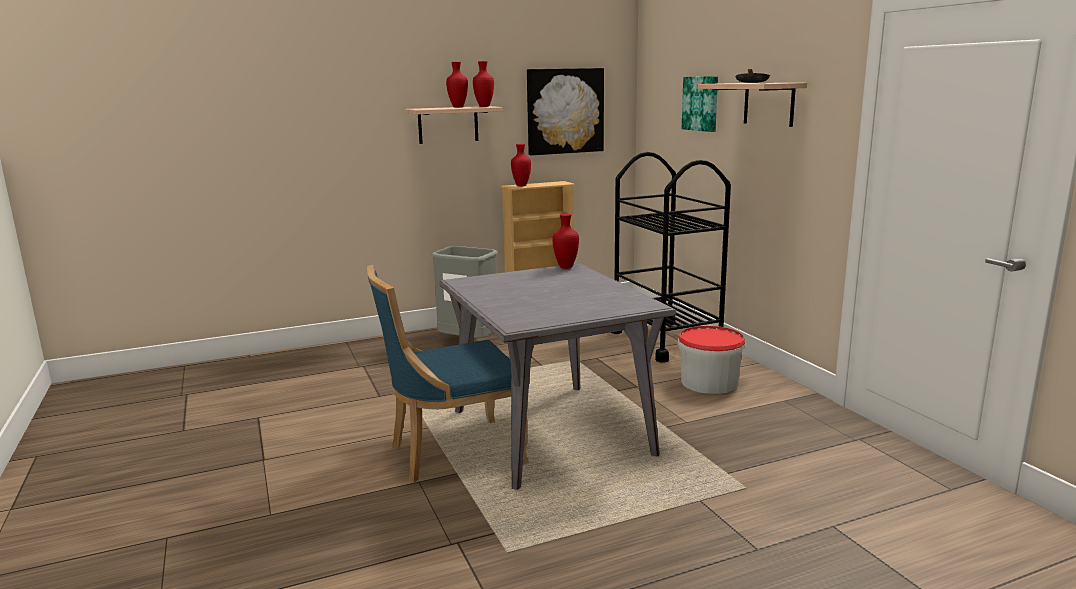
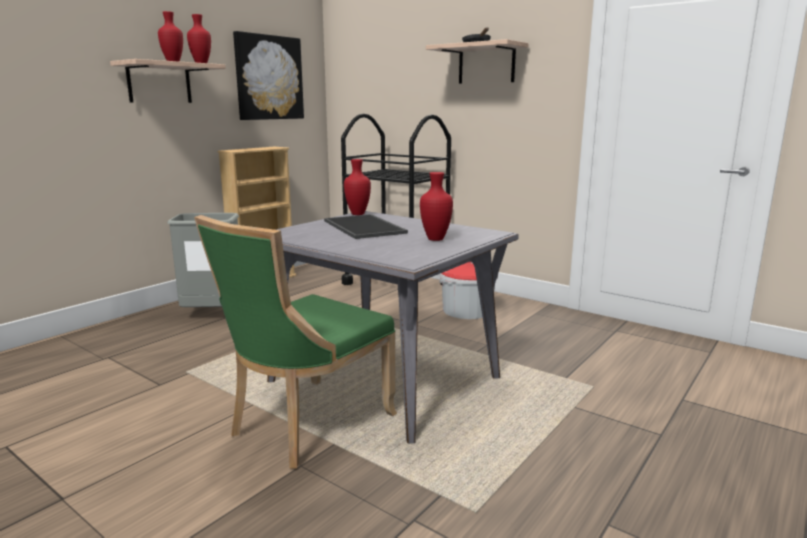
camera: 30 degrees left, 0 degrees up
blue chair [367,265,529,483] -> green chair [194,215,397,469]
red vase [511,144,531,186] -> red vase moved to [420,172,453,241]
picture [682,76,718,132] -> none
none -> tray [324,214,408,239]

